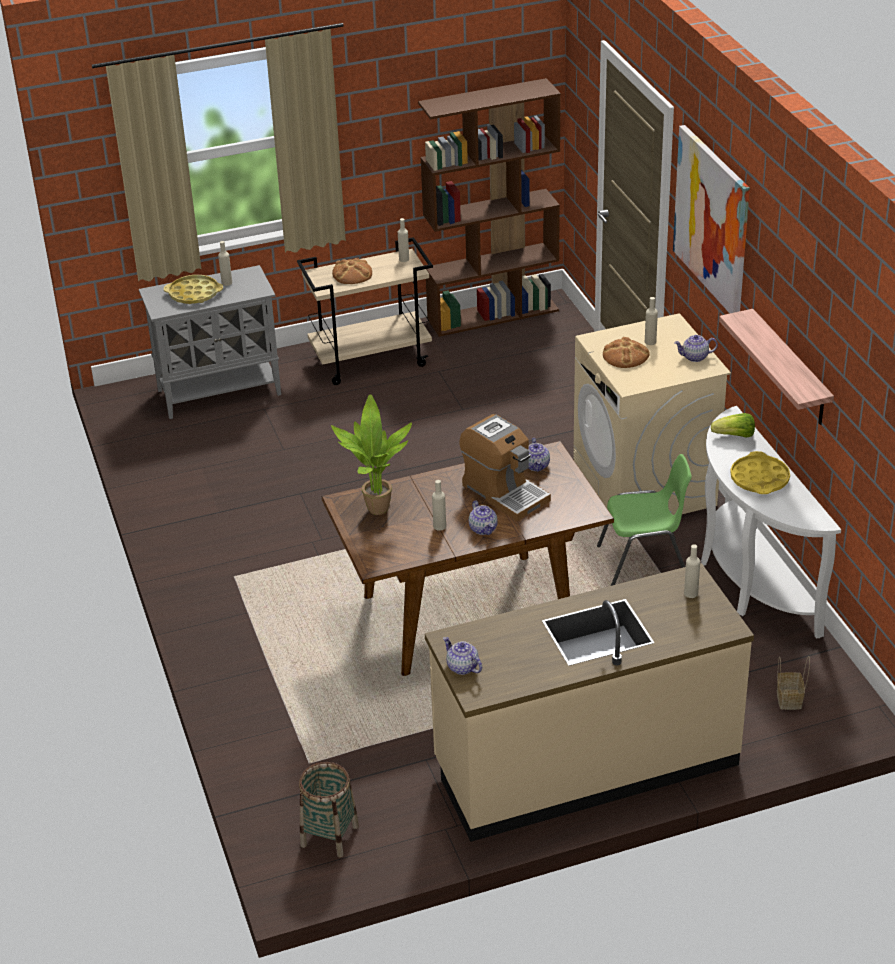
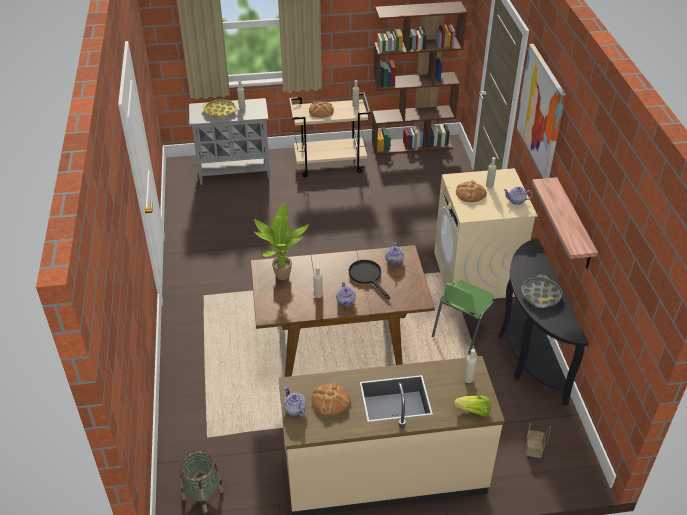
camera: 10 degrees right, 5 degrees up
coffee machine [459,414,551,521] -> black frying pan [349,260,390,299]
green chair [597,454,692,586] -> green chair turned 120 degrees clockwise [432,280,495,354]
white console table [701,406,841,639] -> black console table [499,238,589,406]
lettuce [711,413,755,438] -> lettuce moved to [454,396,491,416]
yellow tray [730,451,790,494] -> grey tray [521,275,562,308]
none -> bread [312,382,351,416]

